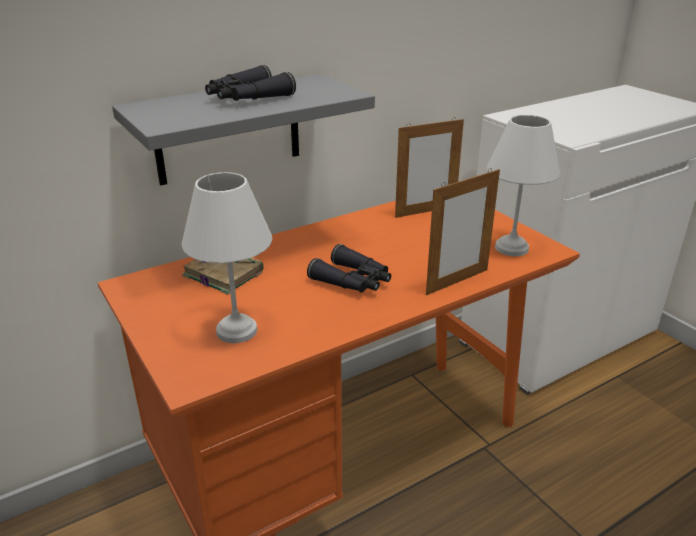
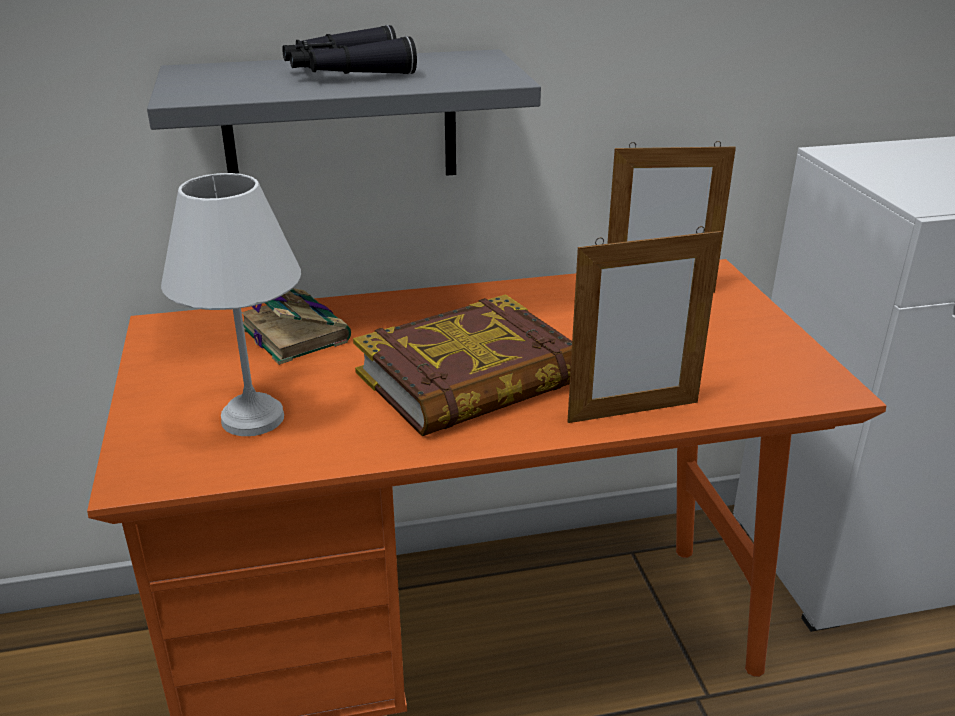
camera: 20 degrees right, 0 degrees up
black binoculars [307,244,391,293] -> book [353,294,572,436]
white table lamp [487,115,560,256] -> none

